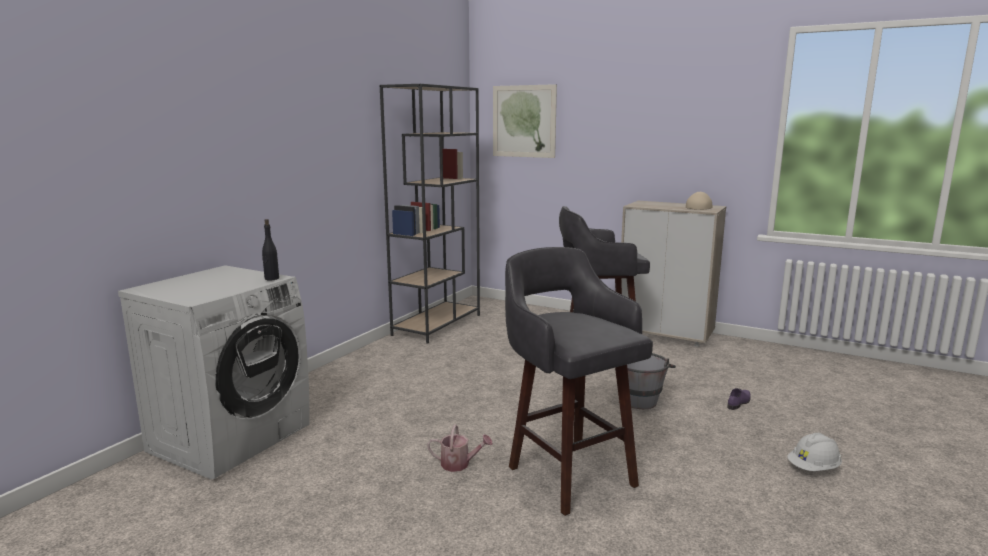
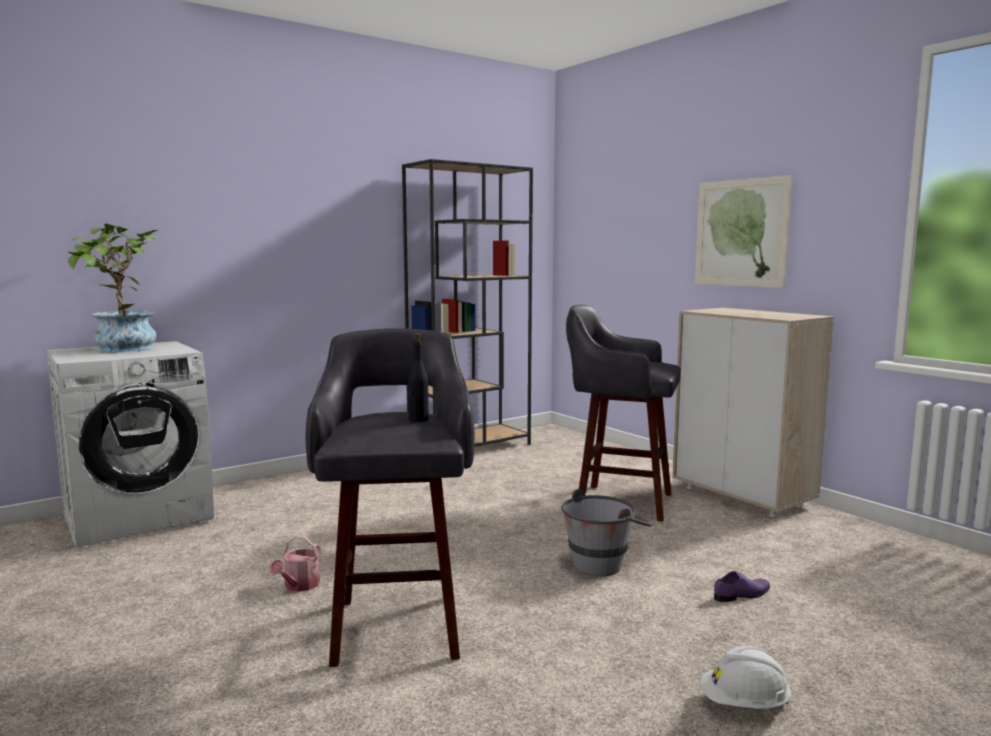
camera: 25 degrees right, 5 degrees down
black bottle [262,219,279,281] -> black bottle moved to [407,333,429,422]
watering can [427,424,493,472] -> watering can turned 75 degrees clockwise [270,536,320,592]
picture [493,84,557,158] -> picture moved to [695,175,792,288]
beige cap [686,192,713,210] -> none
none -> potted plant [68,223,158,352]

